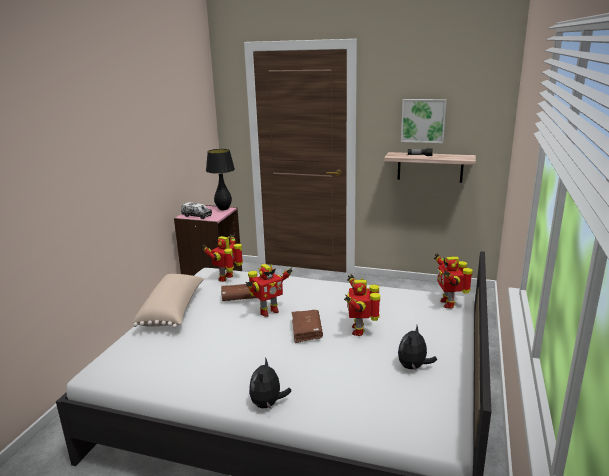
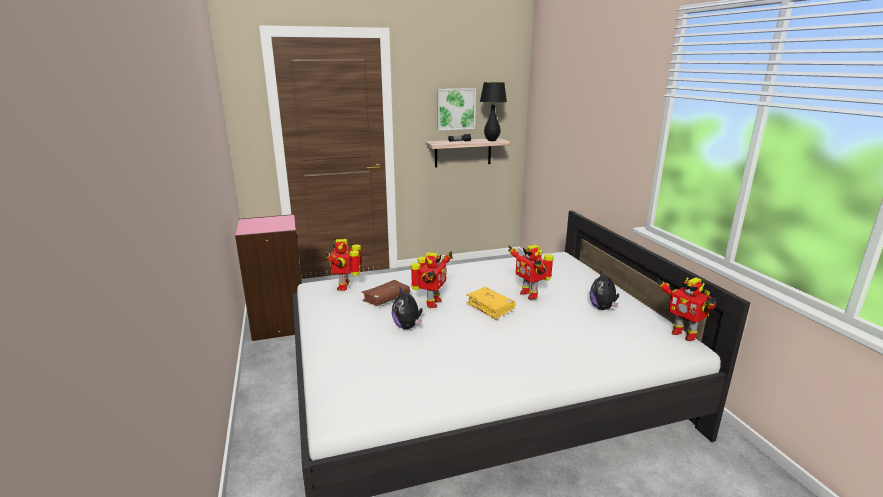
camera: 35 degrees left, 0 degrees up
beige pillow [133,274,204,328] -> none
toy truck [181,202,212,219] -> none
black table lamp [206,149,235,210] -> black table lamp moved to [480,82,507,141]
plush toy [249,357,291,410] -> plush toy moved to [392,286,423,329]
brown book [292,310,323,343] -> yellow book [466,287,515,320]
toy robot [434,253,473,308] -> toy robot moved to [657,277,716,341]

